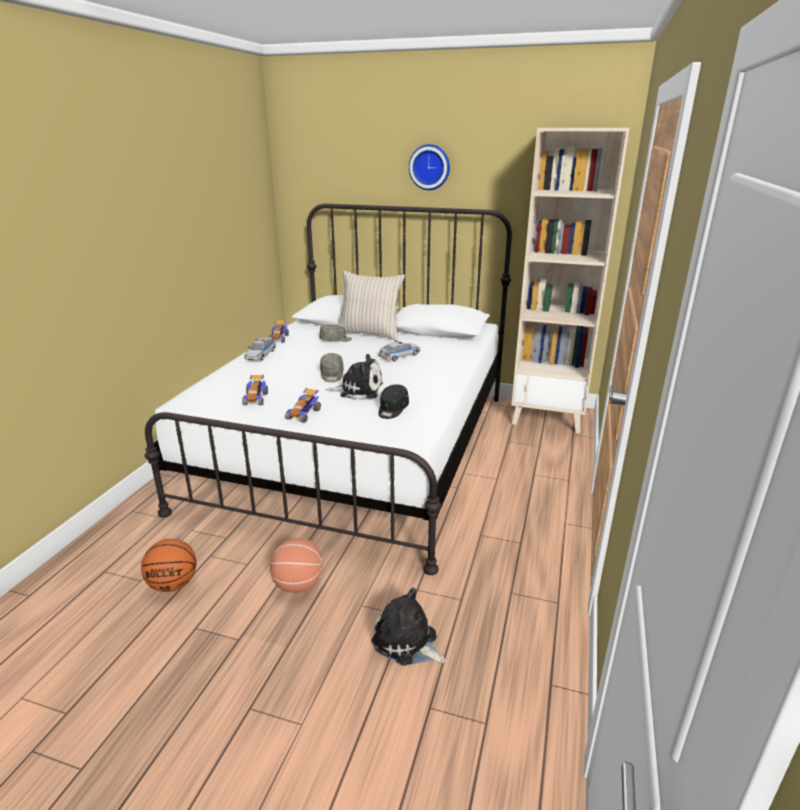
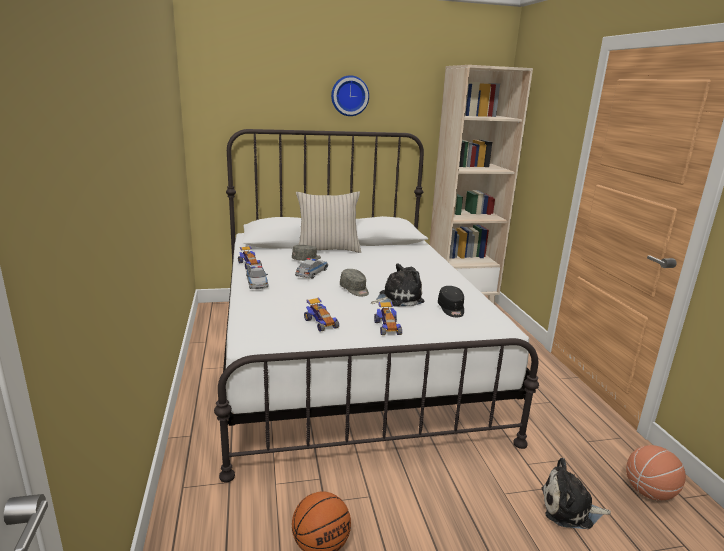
camera: 30 degrees left, 5 degrees down
basketball [270,538,323,593] -> basketball moved to [626,445,686,501]
toy car [378,340,420,361] -> toy car moved to [295,258,328,279]

